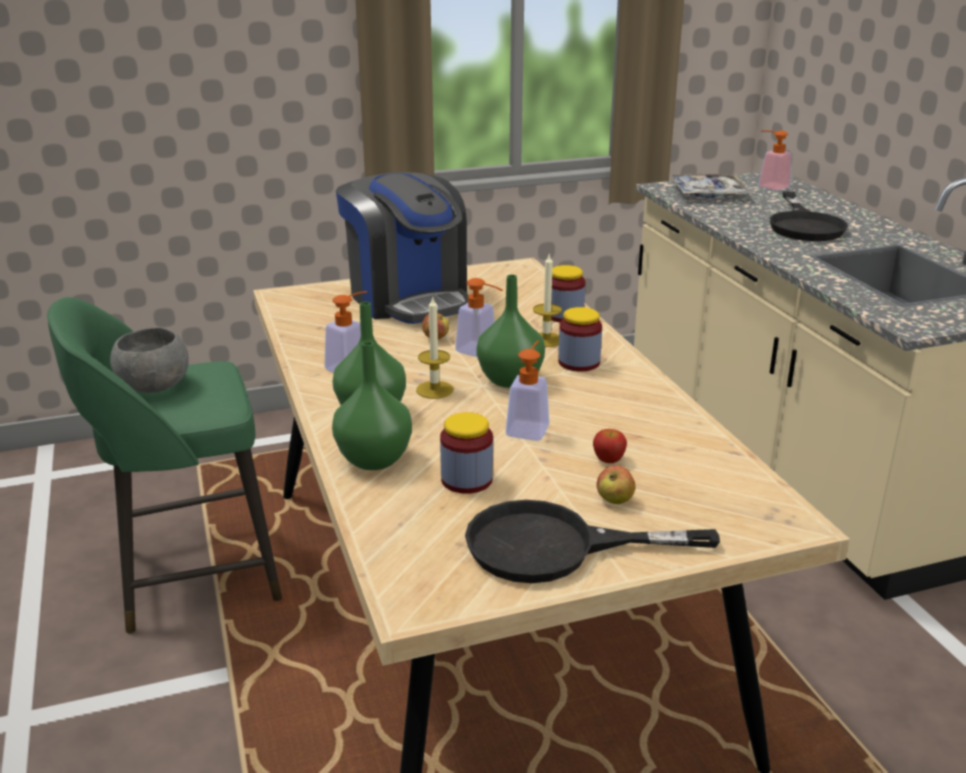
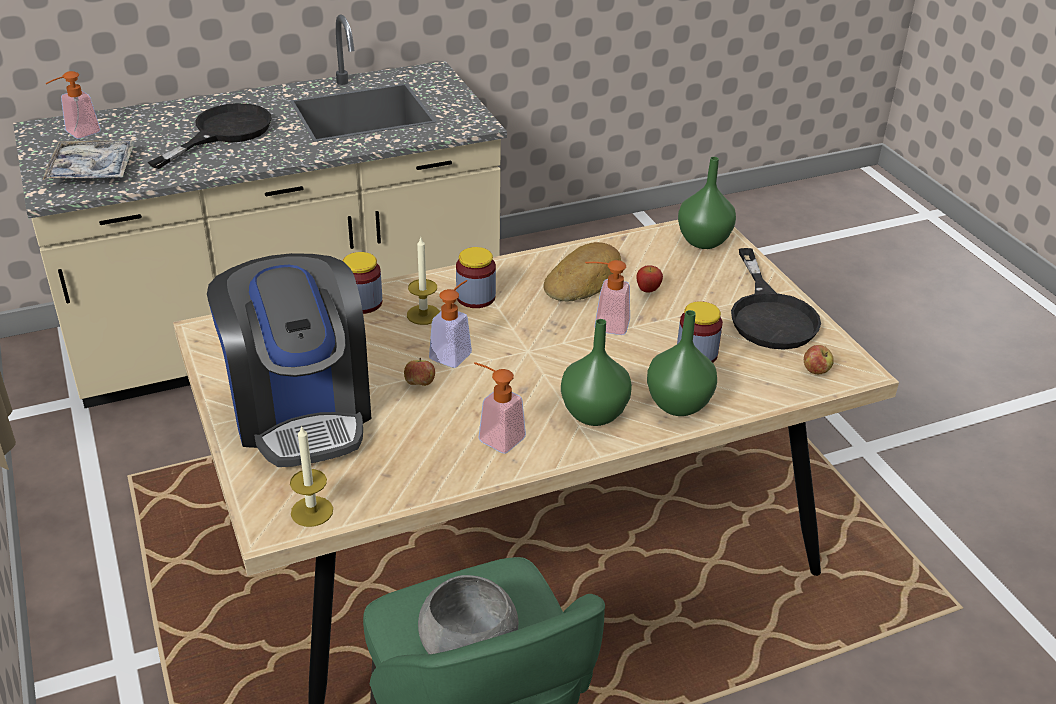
camera: 95 degrees left, 10 degrees up
coffee machine [336,172,469,324] -> coffee machine turned 105 degrees clockwise [207,253,371,467]
candle [416,295,454,399] -> candle moved to [290,425,333,527]
green vase [476,275,545,388] -> green vase moved to [678,157,736,249]
apple [597,465,636,504] -> apple moved to [804,345,834,374]
black frying pan [770,192,848,241] -> black frying pan turned 60 degrees counterclockwise [148,103,272,169]
none -> bread [544,242,621,302]

